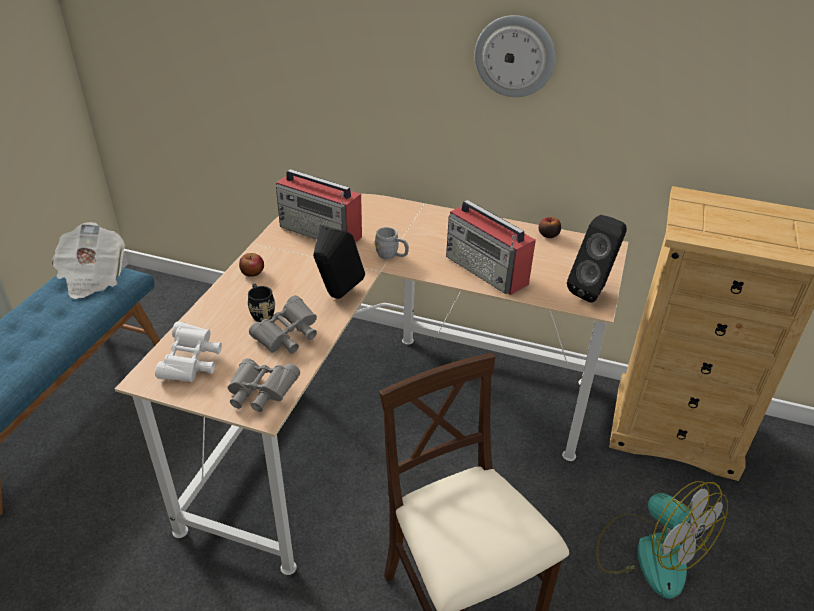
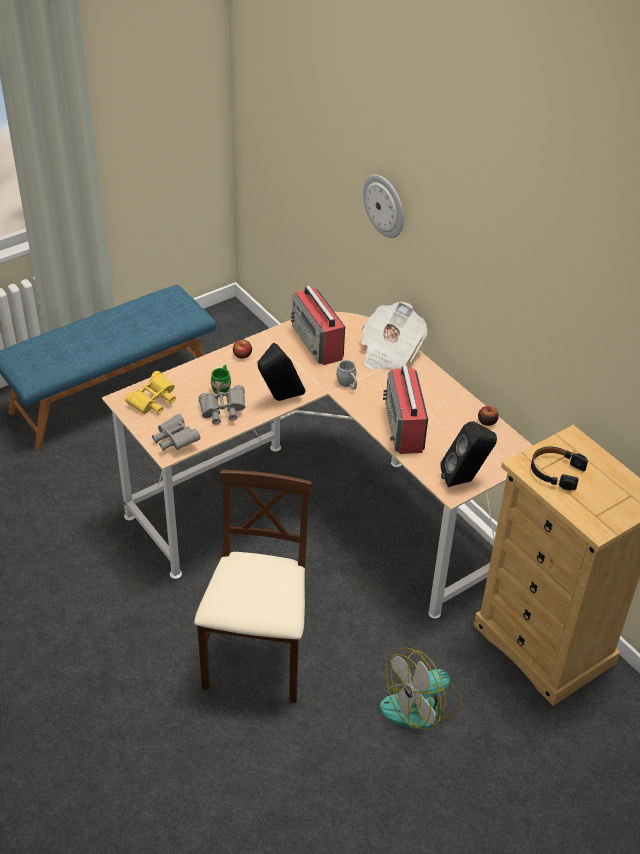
camera: 35 degrees right, 5 degrees up
newspaper [52,222,125,299] -> newspaper moved to [361,302,428,369]
white binoculars [155,322,222,382] -> yellow binoculars [125,371,176,415]
black mug [248,284,275,322] -> green mug [211,365,231,394]
wall clock [474,15,556,97] -> wall clock moved to [363,175,404,238]
fan [596,481,728,599] -> fan turned 60 degrees clockwise [380,647,462,730]
none -> black headphones [531,446,588,490]

